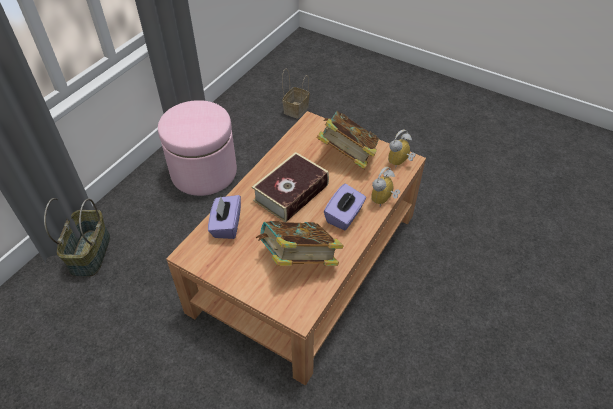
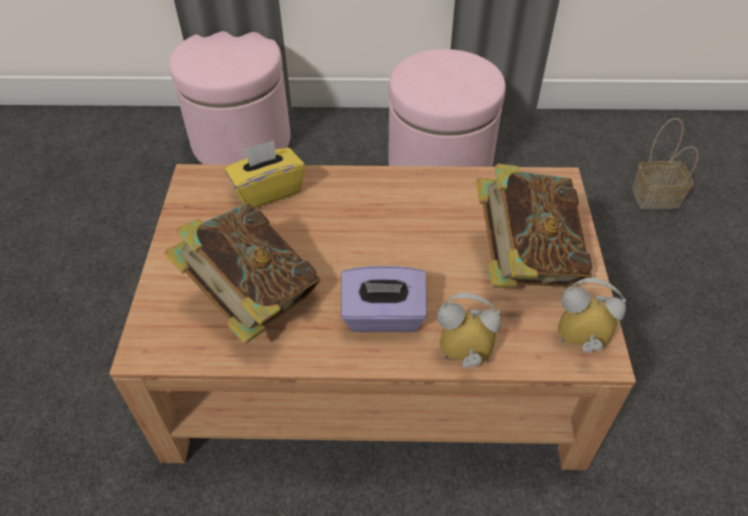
camera: 60 degrees right, 0 degrees up
basket [44,198,110,277] -> pink ottoman [169,31,291,165]
purple tissue box [208,195,241,239] -> yellow tissue box [225,140,305,208]
book [252,152,329,222] -> none

